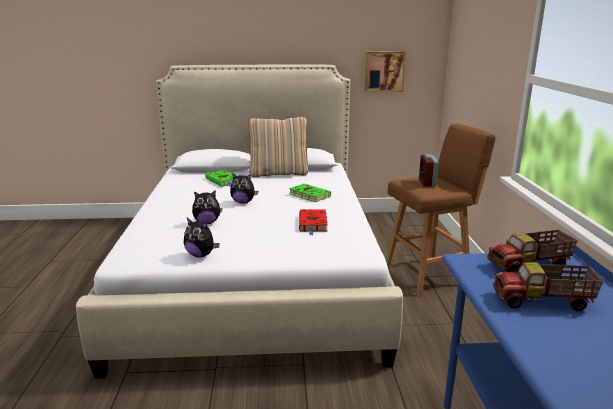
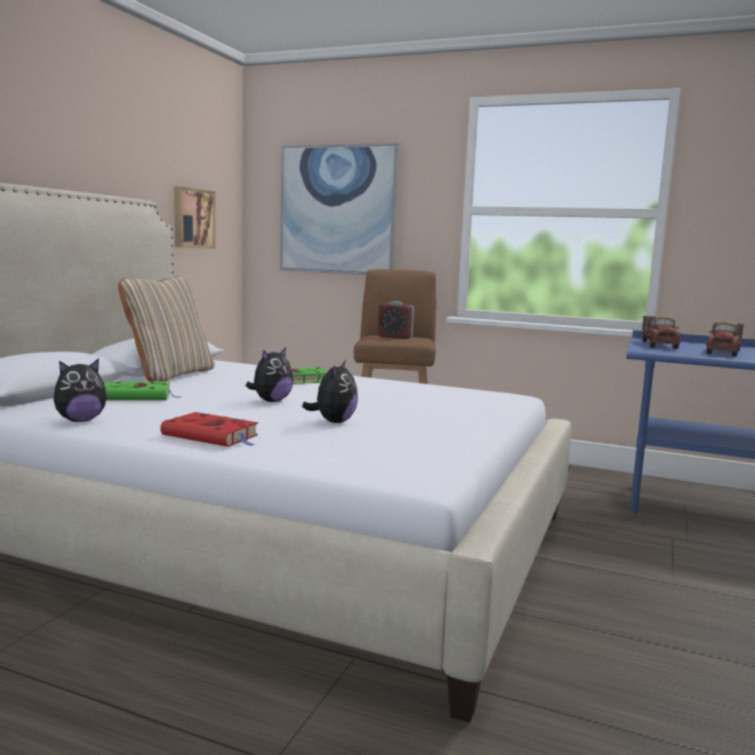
camera: 65 degrees left, 10 degrees down
plush toy [184,218,219,258] -> plush toy moved to [54,359,107,422]
red book [299,209,327,235] -> red book moved to [160,412,258,447]
none -> picture [280,143,399,275]

